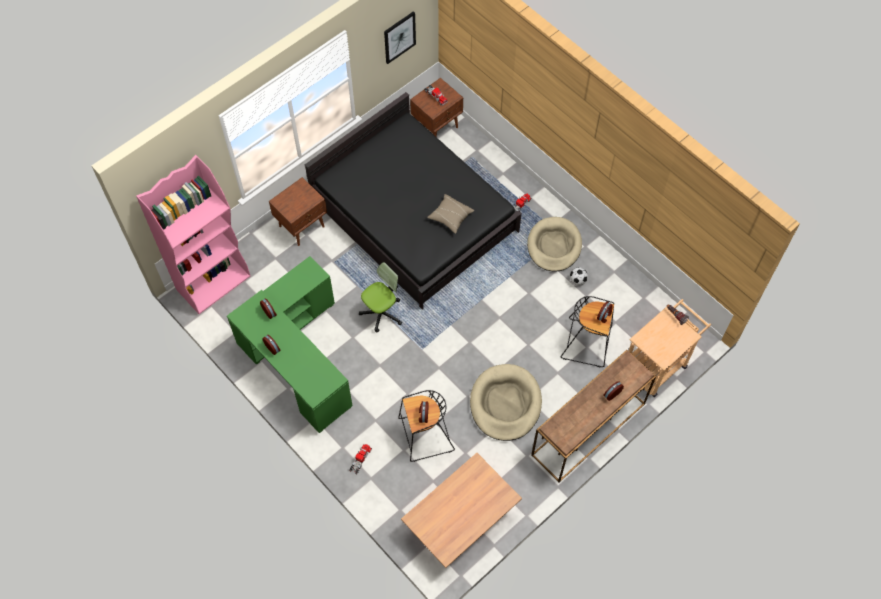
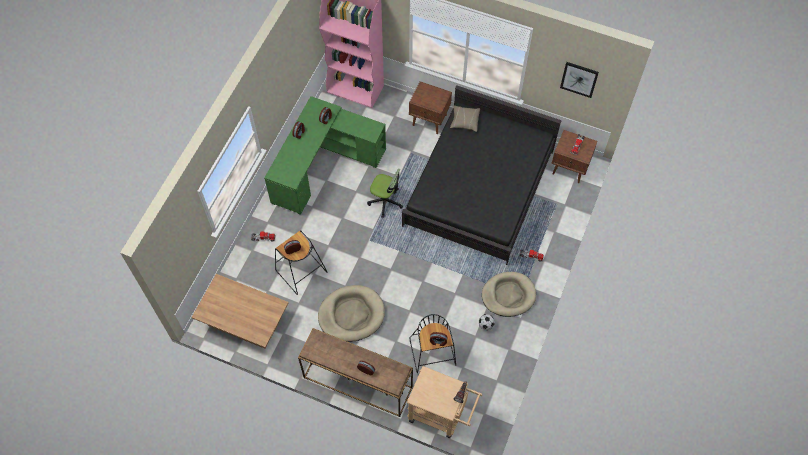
camera: 65 degrees right, 0 degrees up
beige pillow [427,194,474,234] -> beige pillow moved to [450,105,480,132]

